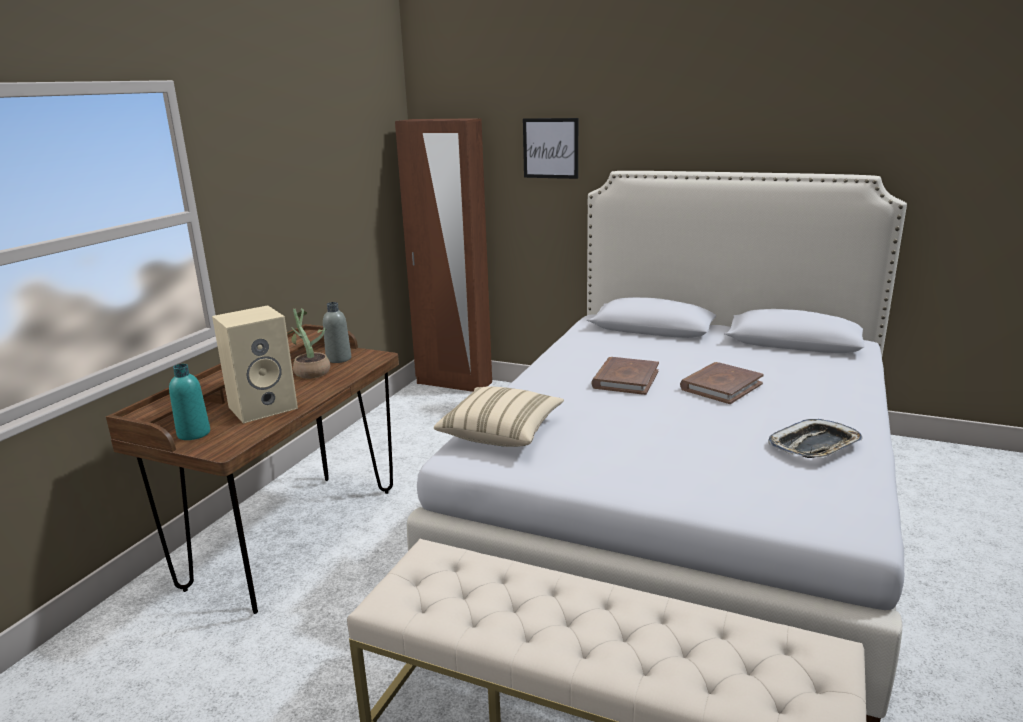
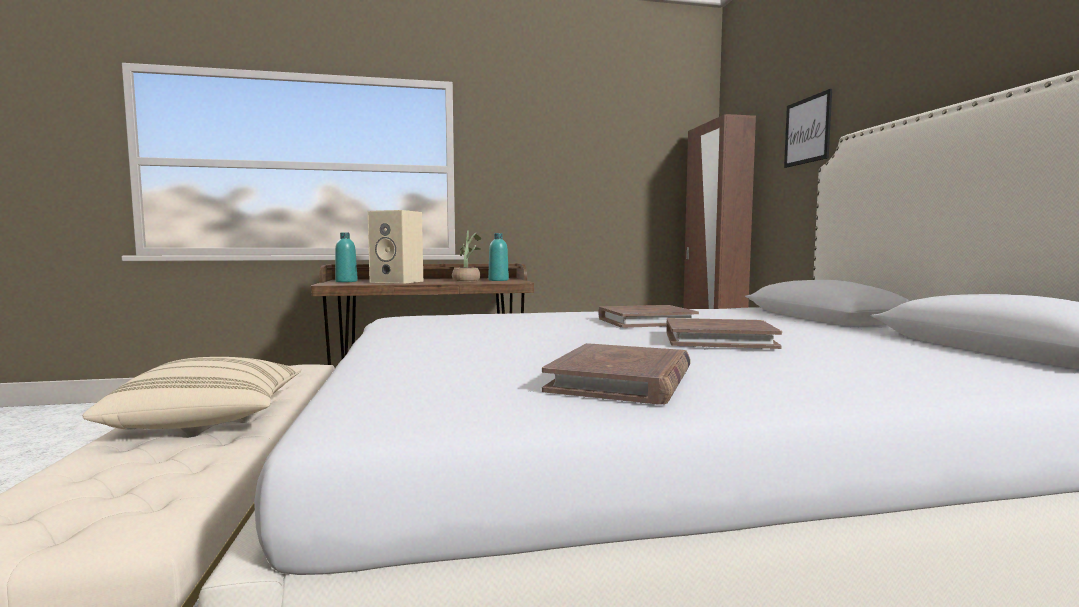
camera: 55 degrees right, 15 degrees down
grey bottle [323,302,351,363] -> turquoise bottle [488,233,509,281]
beige pillow [434,386,564,447] -> beige pillow moved to [82,357,301,430]
tray [768,419,862,458] -> brown book [542,343,691,405]

